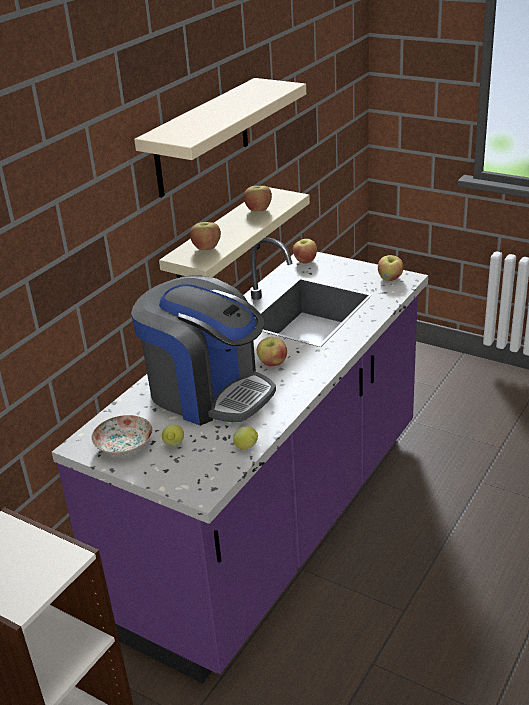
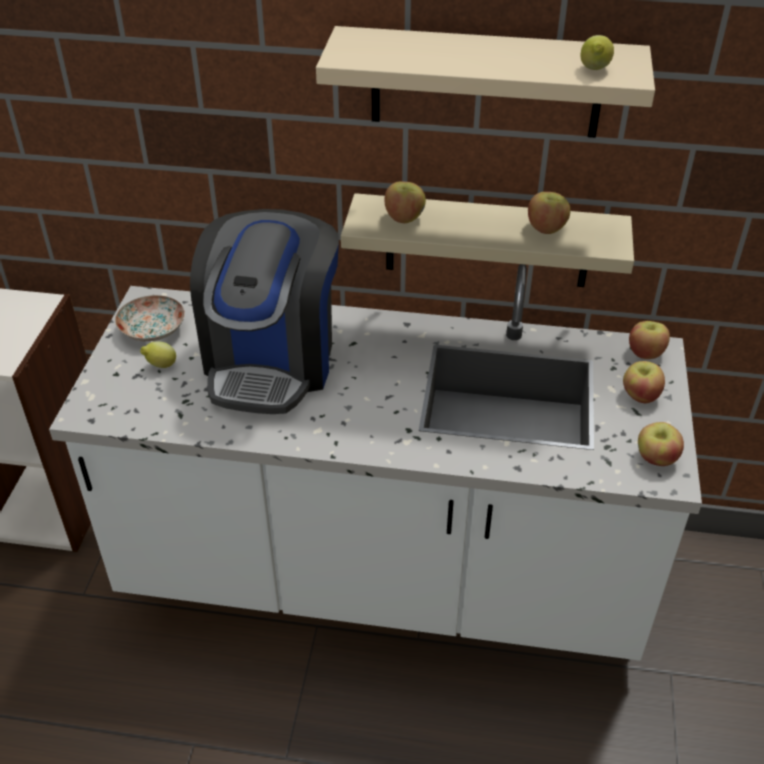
camera: 65 degrees right, 10 degrees up
purple counter [52,237,428,684] -> white counter [49,264,702,661]
lemon [233,426,258,450] -> lemon moved to [580,35,614,70]
apple [257,337,287,366] -> apple moved to [623,361,665,403]

